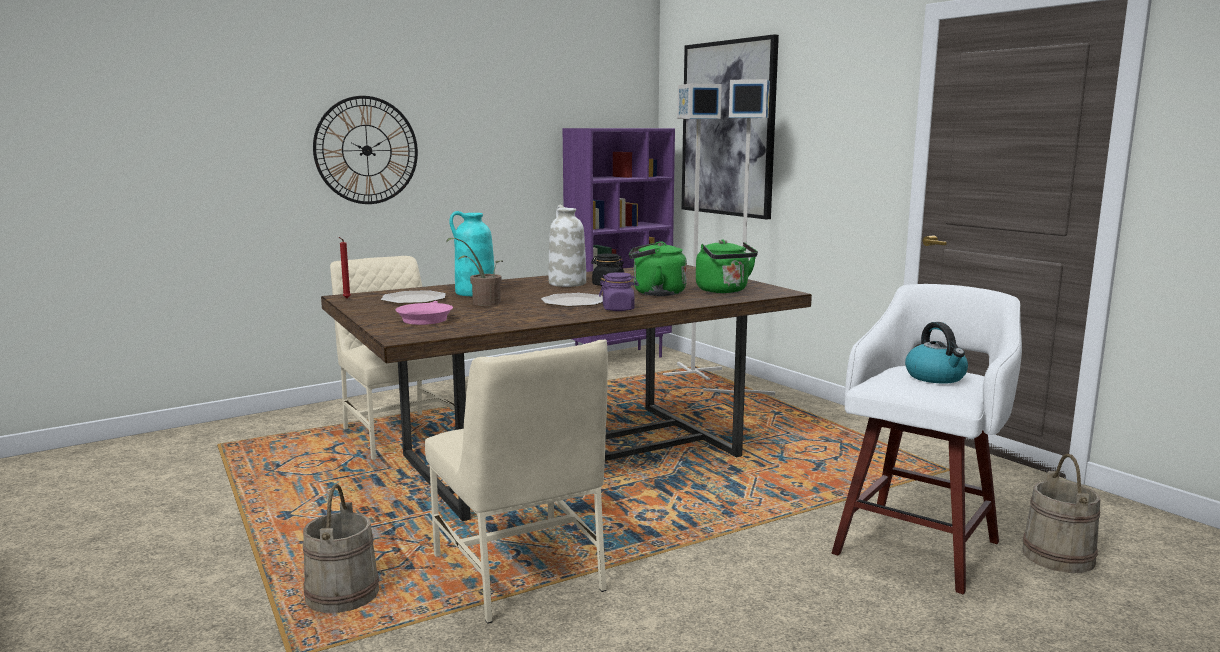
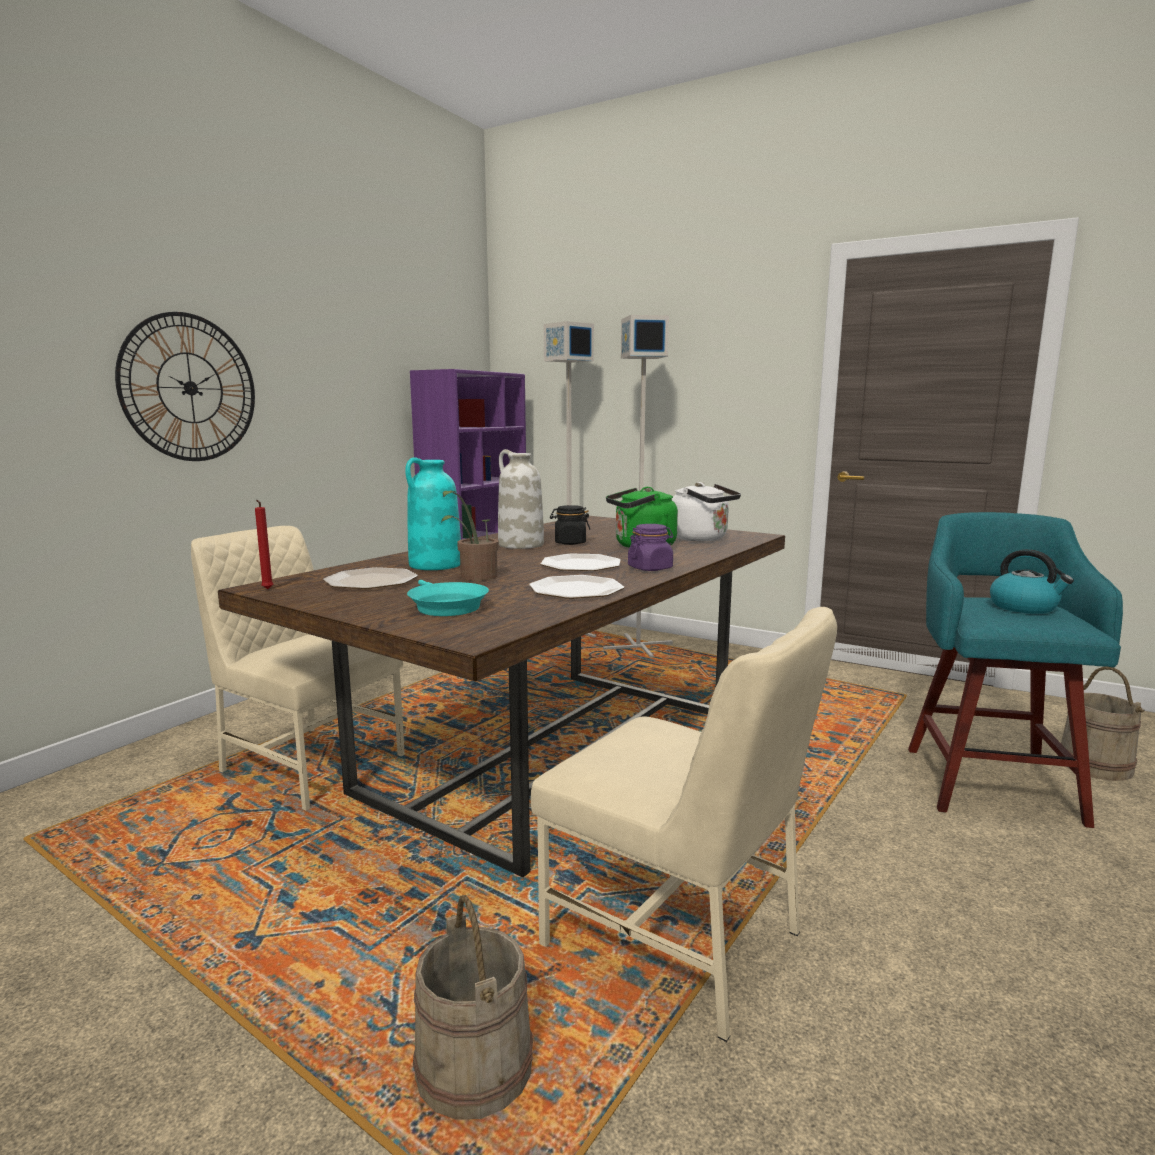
camera: 25 degrees left, 0 degrees up
pink frying pan [396,301,453,325] -> turquoise frying pan [407,580,489,616]
picture [681,34,779,219] -> none
green kettle [696,240,758,293] -> white kettle [672,482,741,541]
white stool [832,284,1022,594] -> turquoise stool [908,512,1123,828]
none -> plate [529,575,624,599]

